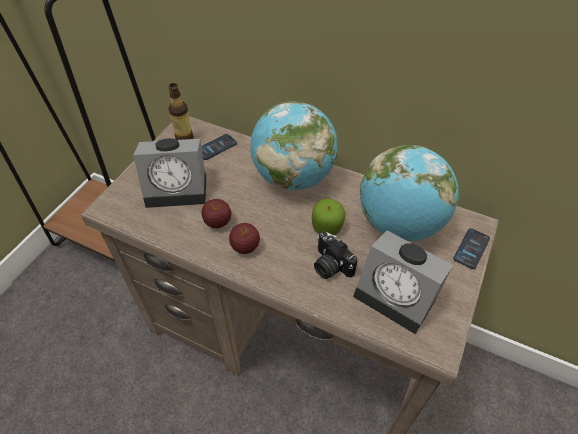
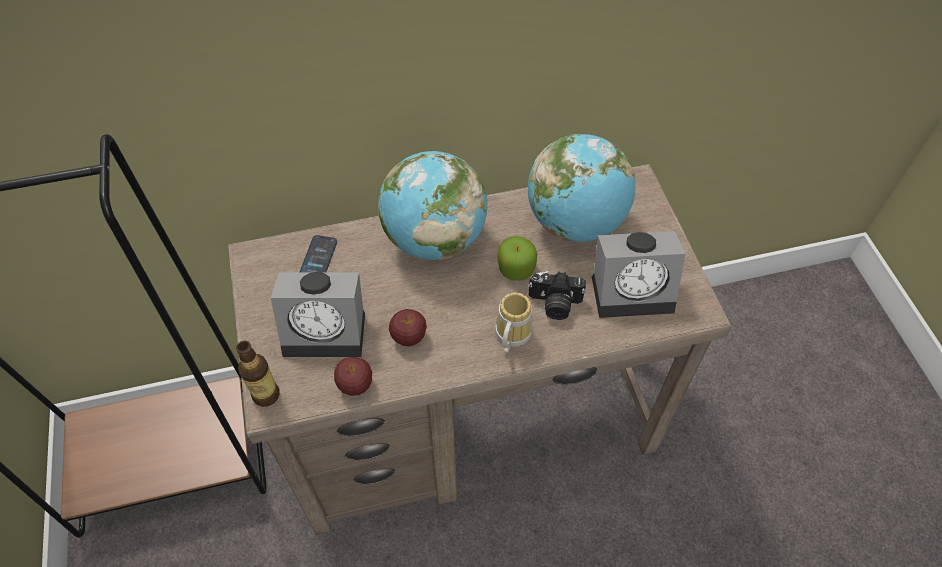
camera: 40 degrees left, 5 degrees up
alarm clock [133,138,206,208] -> alarm clock turned 45 degrees clockwise [271,272,365,357]
bottle [168,83,194,140] -> bottle moved to [236,341,280,407]
apple [229,223,260,254] -> apple moved to [334,357,372,396]
phone [454,228,490,269] -> none
none -> mug [495,292,532,353]

